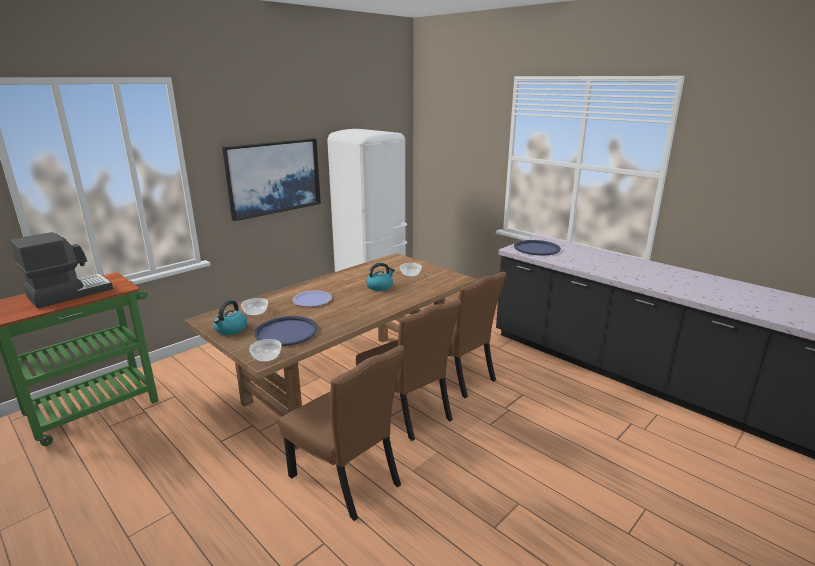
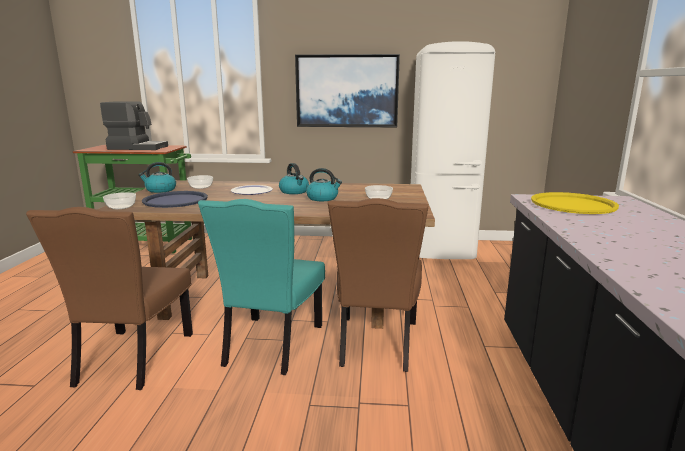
camera: 50 degrees right, 5 degrees down
brown chair [356,299,462,441] -> turquoise chair [198,199,325,375]
blue tray [514,240,561,255] -> yellow tray [531,192,619,214]
none -> kettle [279,163,309,194]

